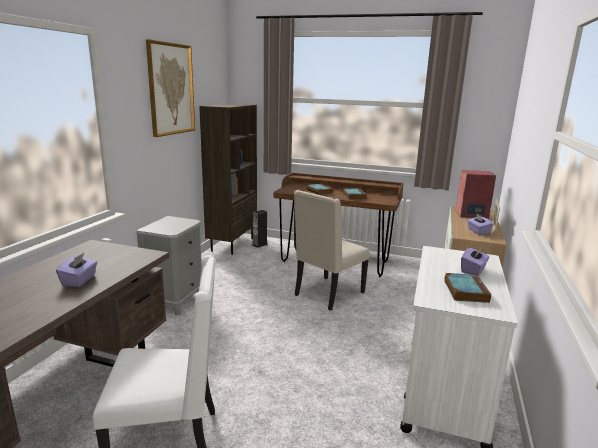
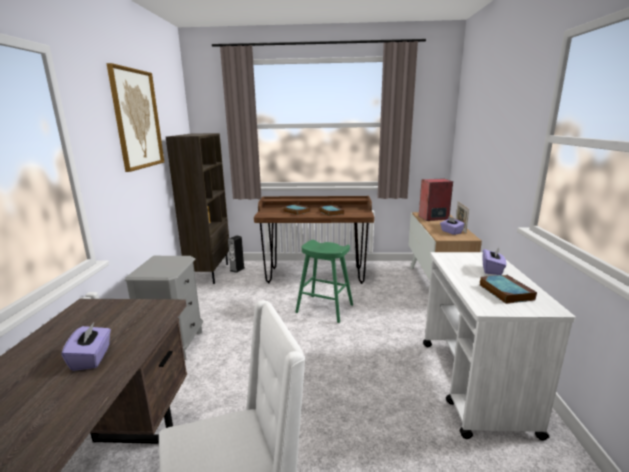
camera: 15 degrees left, 0 degrees up
beige chair [294,190,370,311] -> green stool [295,240,353,323]

